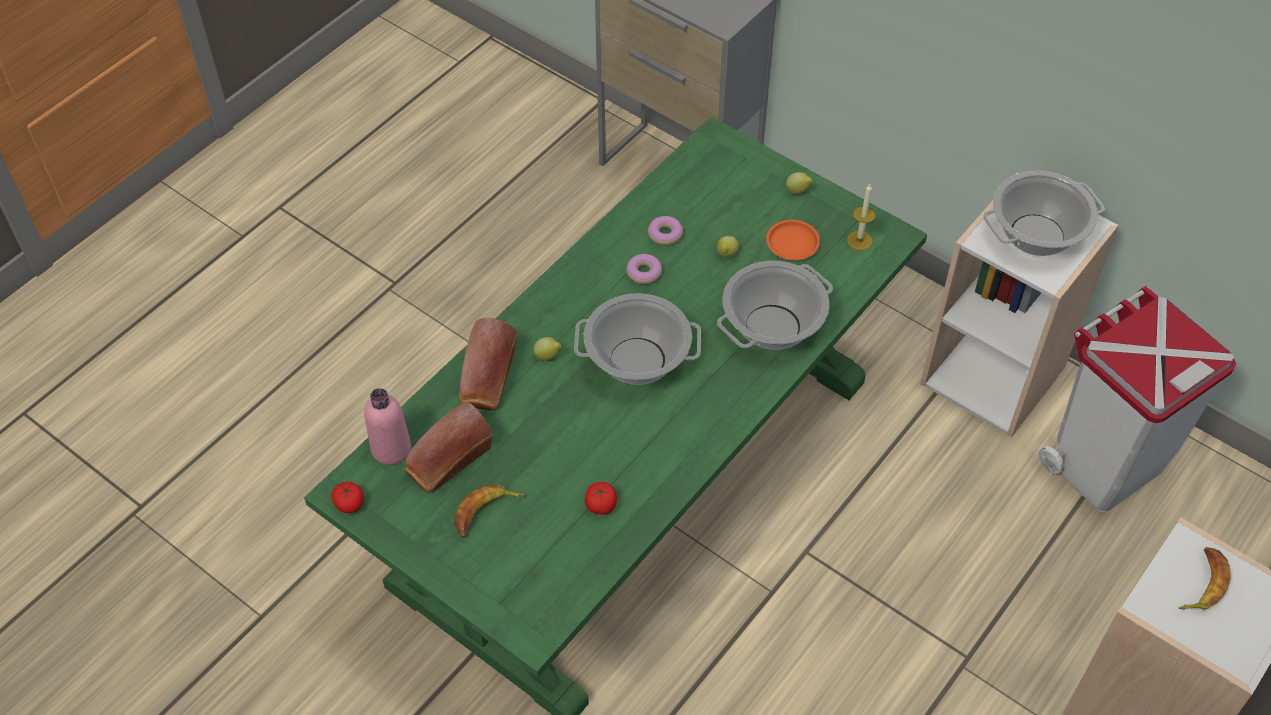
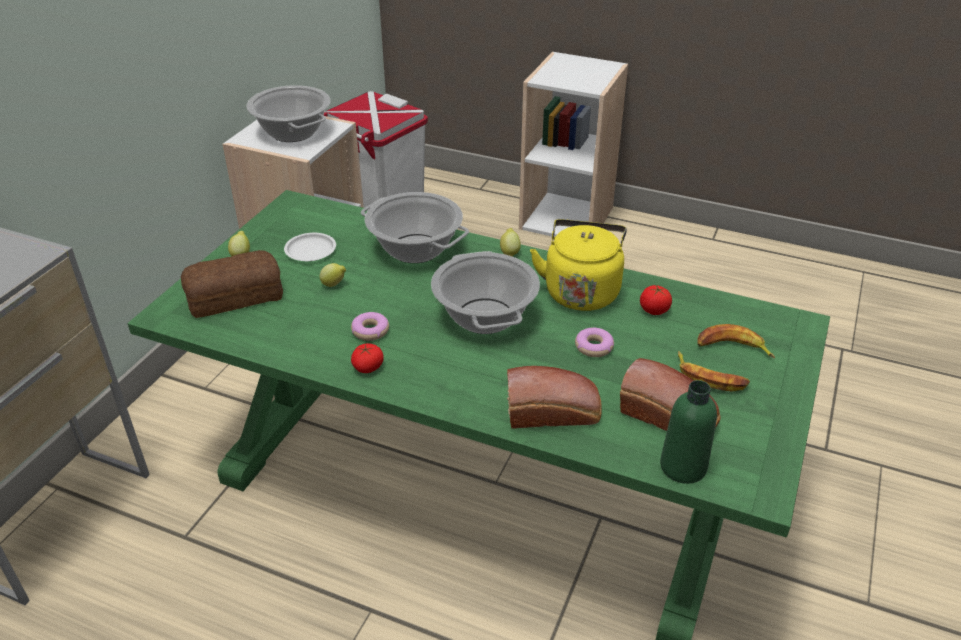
camera: 105 degrees left, 15 degrees down
tomato [332,482,364,513] -> tomato moved to [351,343,384,373]
pink bottle [364,388,411,465] -> green bottle [660,380,717,484]
lemon [534,337,561,361] -> lemon moved to [500,228,521,256]
donut [648,216,683,245] -> donut moved to [575,328,614,357]
orange plate [766,220,820,260] -> white plate [284,233,336,261]
candle [847,184,876,251] -> none
banana [1179,547,1231,610] -> banana moved to [698,324,775,358]
none -> bread [181,250,283,318]
none -> yellow kettle [530,219,627,311]

